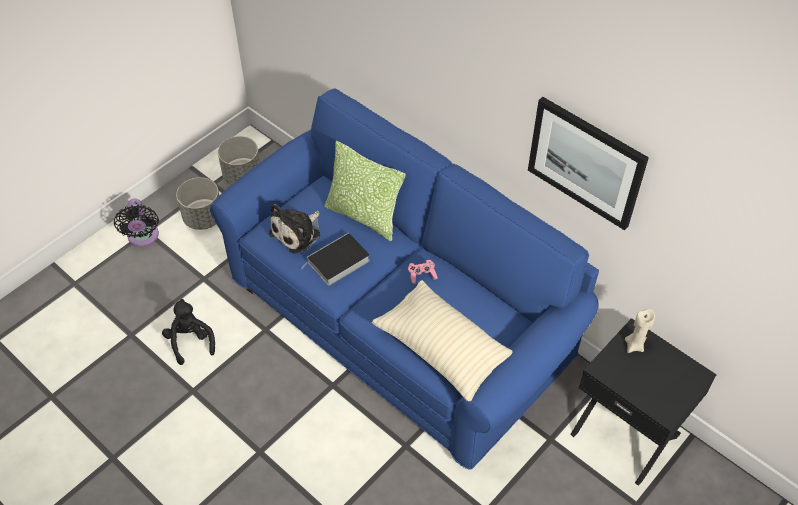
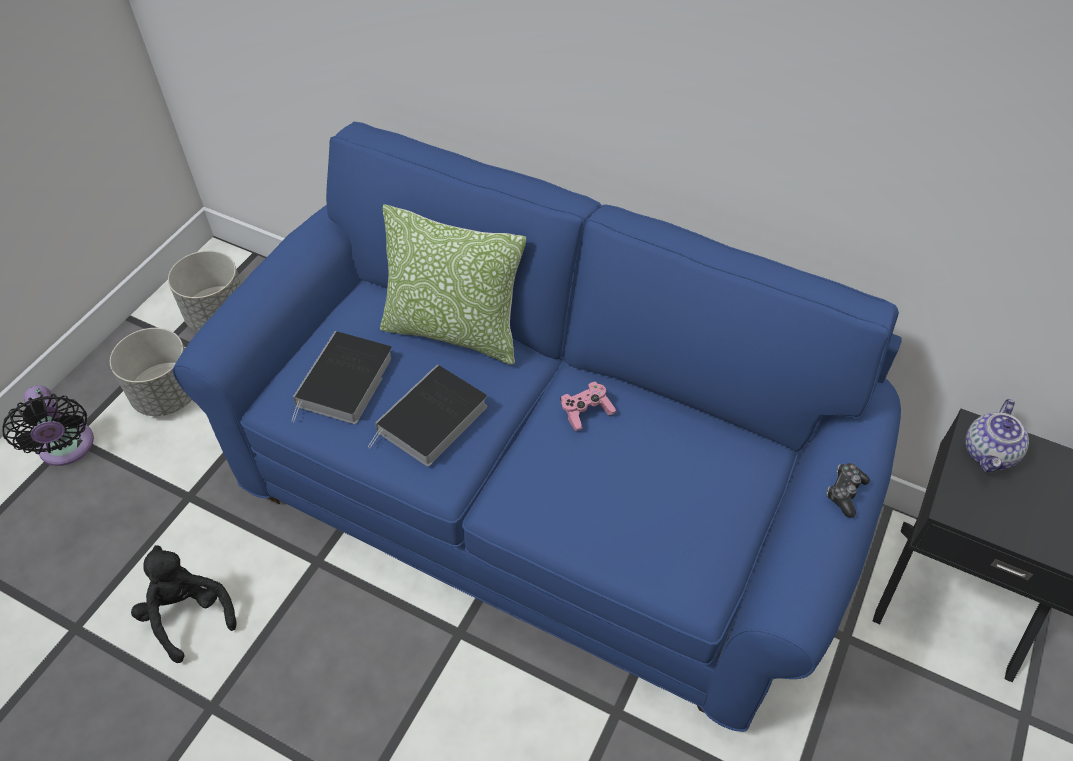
camera: 15 degrees left, 0 degrees up
plush toy [269,204,320,254] -> book [291,331,392,424]
beige pillow [372,280,513,401] -> none
picture [528,97,649,230] -> none
beige candle [625,308,655,353] -> teapot [965,399,1029,472]
none -> game controller [827,463,870,518]

